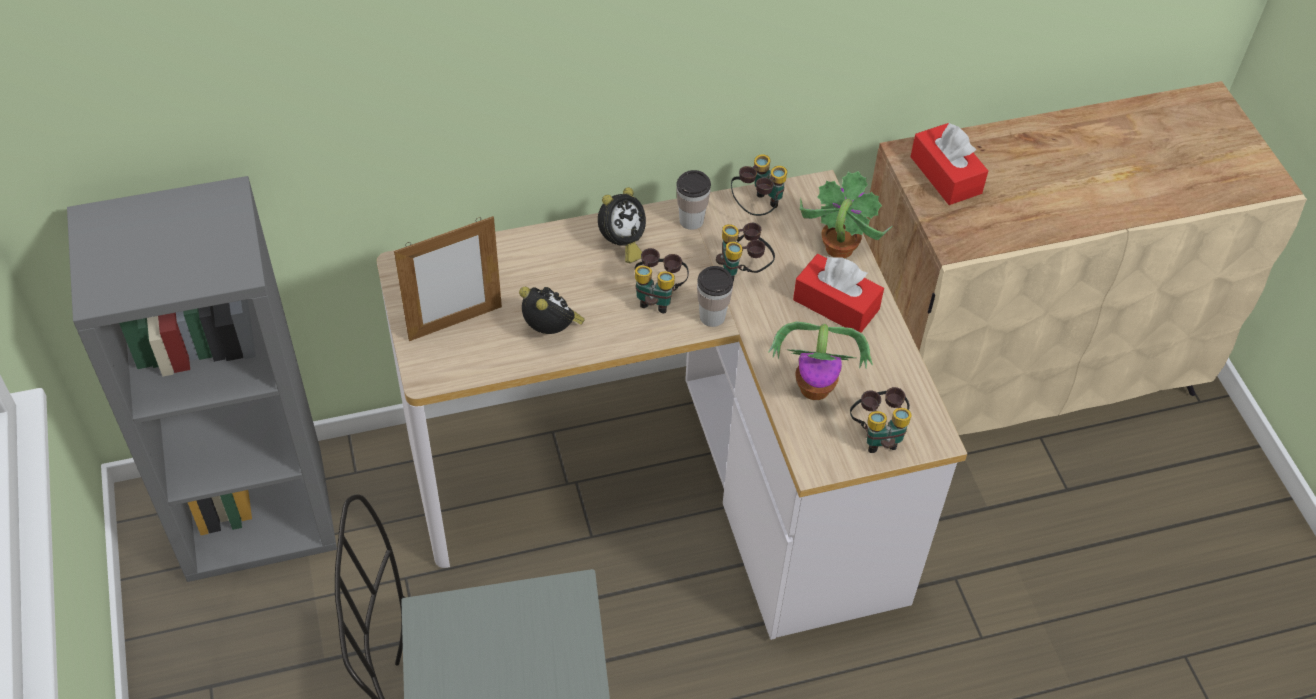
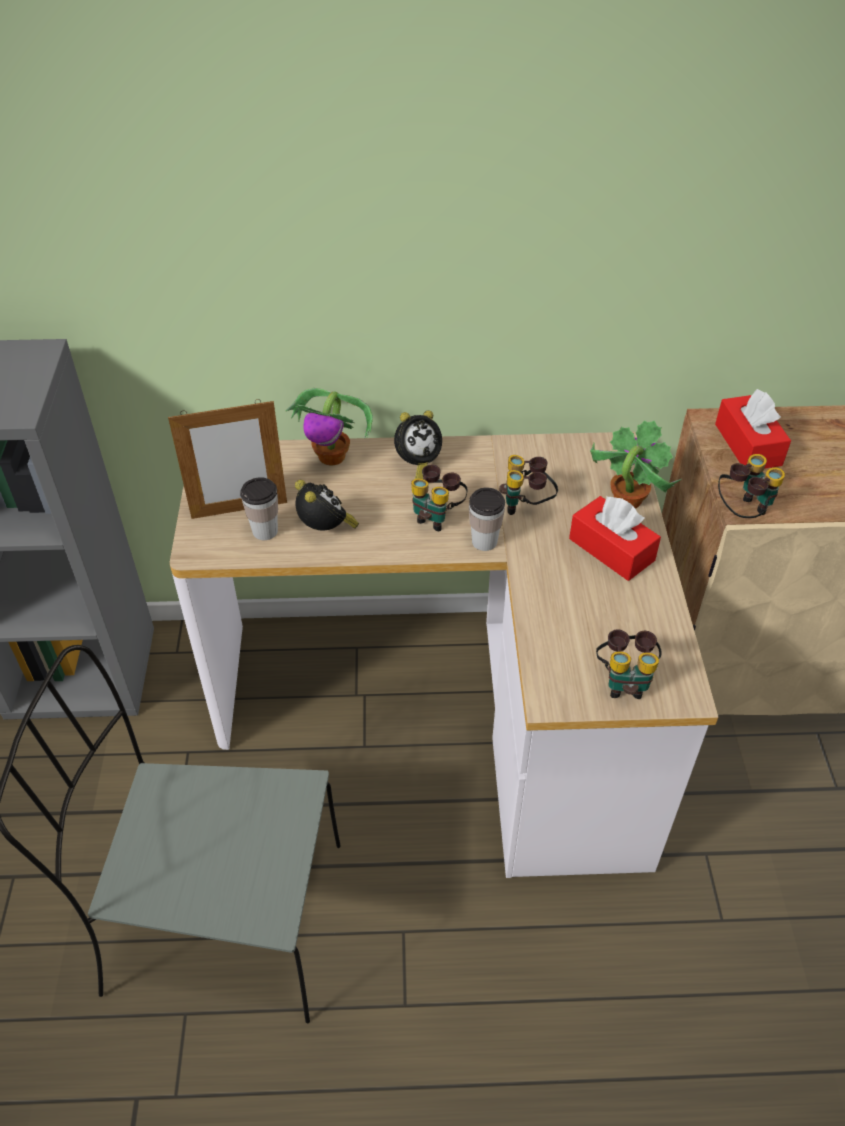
camera: 15 degrees right, 5 degrees down
cup [676,170,711,230] -> cup moved to [240,477,278,540]
binoculars [731,154,787,216] -> binoculars moved to [718,454,785,518]
potted plant [768,322,873,400] -> potted plant moved to [285,388,373,465]

